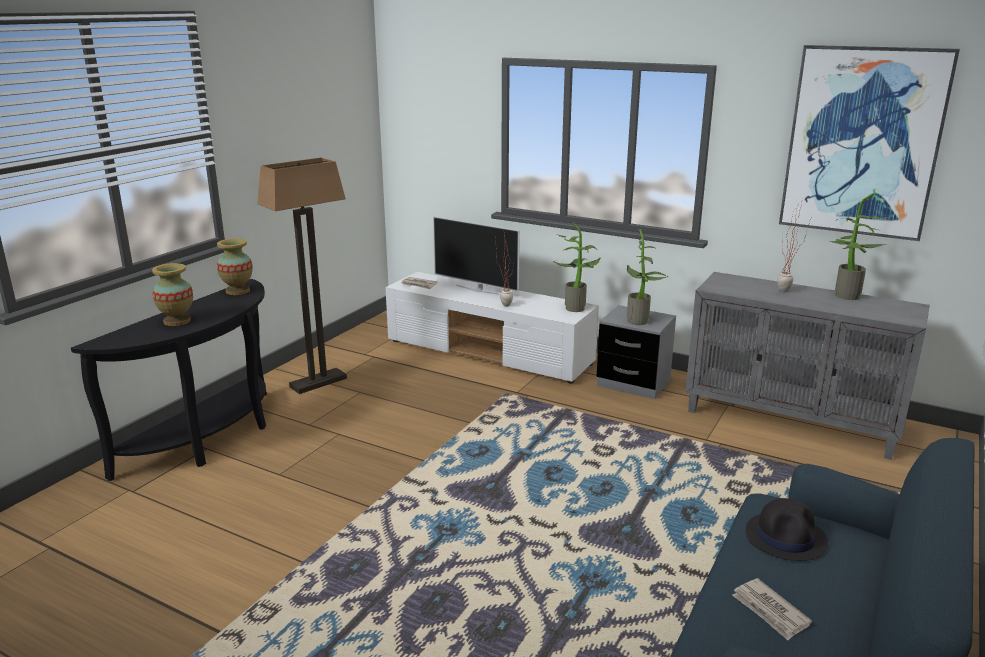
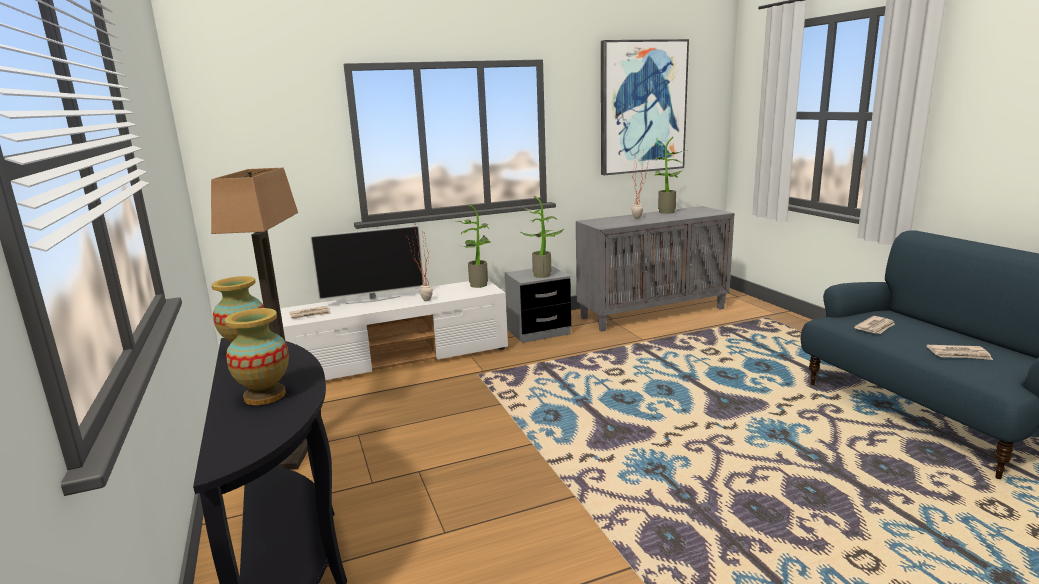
camera: 50 degrees left, 5 degrees down
black hat [746,498,828,561] -> newspaper [854,316,895,334]

